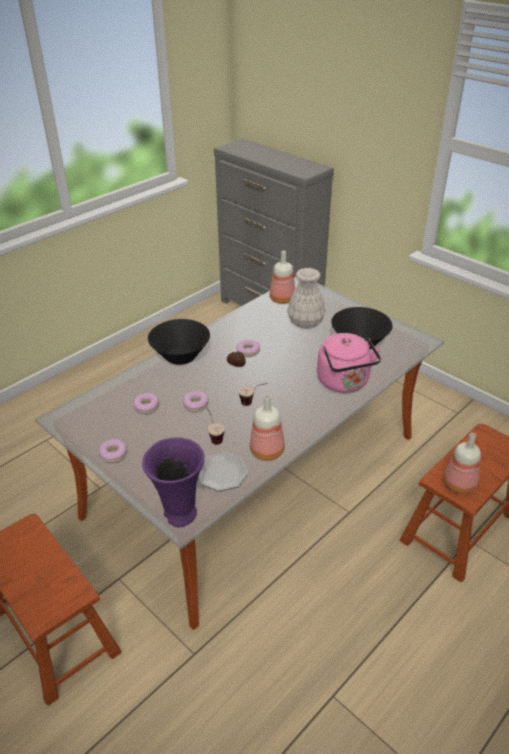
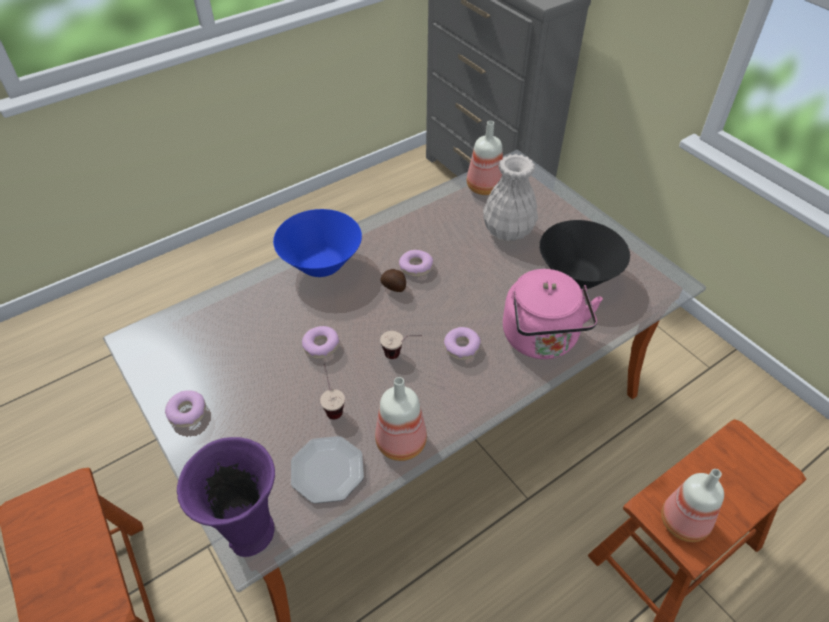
camera: 10 degrees right, 10 degrees up
donut [133,393,159,414] -> donut moved to [444,327,481,360]
black bowl [148,319,210,365] -> blue bowl [273,209,362,277]

